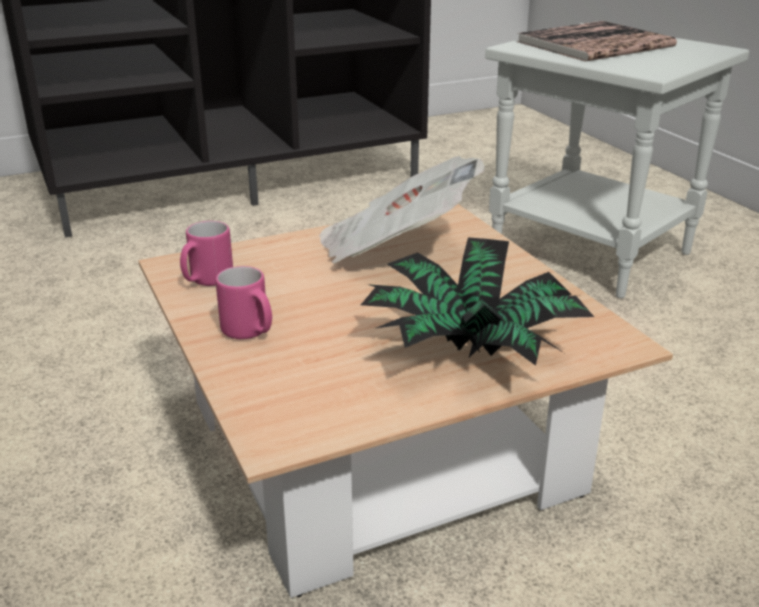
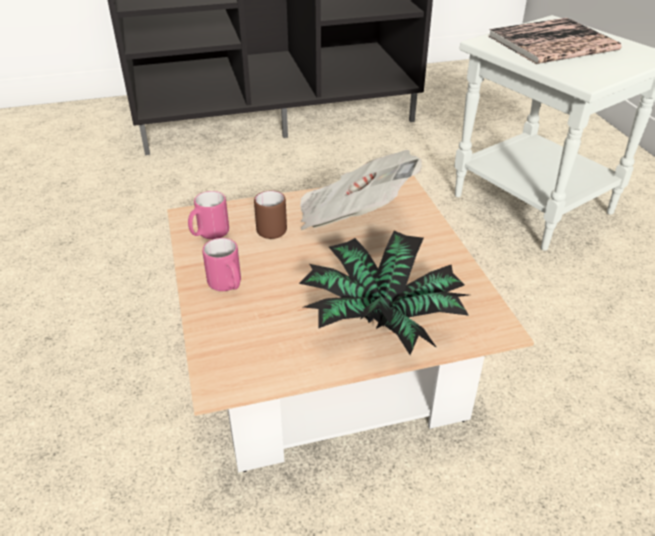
camera: 10 degrees right, 10 degrees up
none -> brown mug [254,191,287,239]

